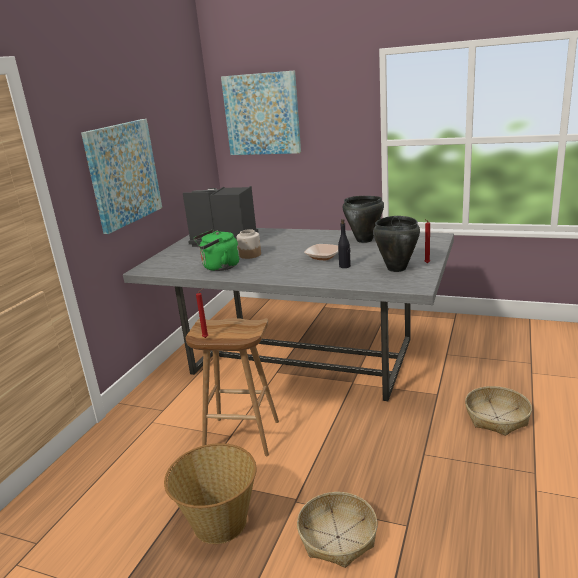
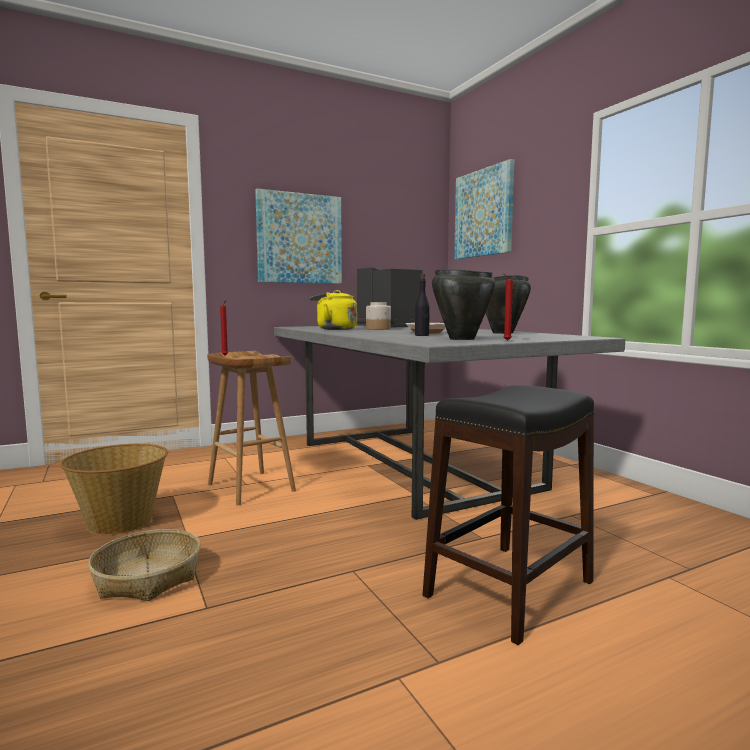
camera: 40 degrees right, 15 degrees down
green kettle [193,229,240,271] -> yellow kettle [309,290,357,330]
basket [465,386,532,436] -> black stool [423,385,594,645]

